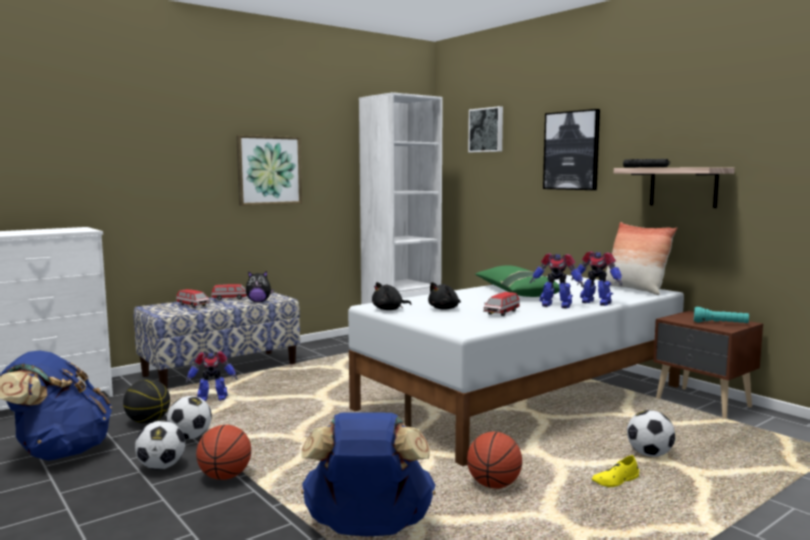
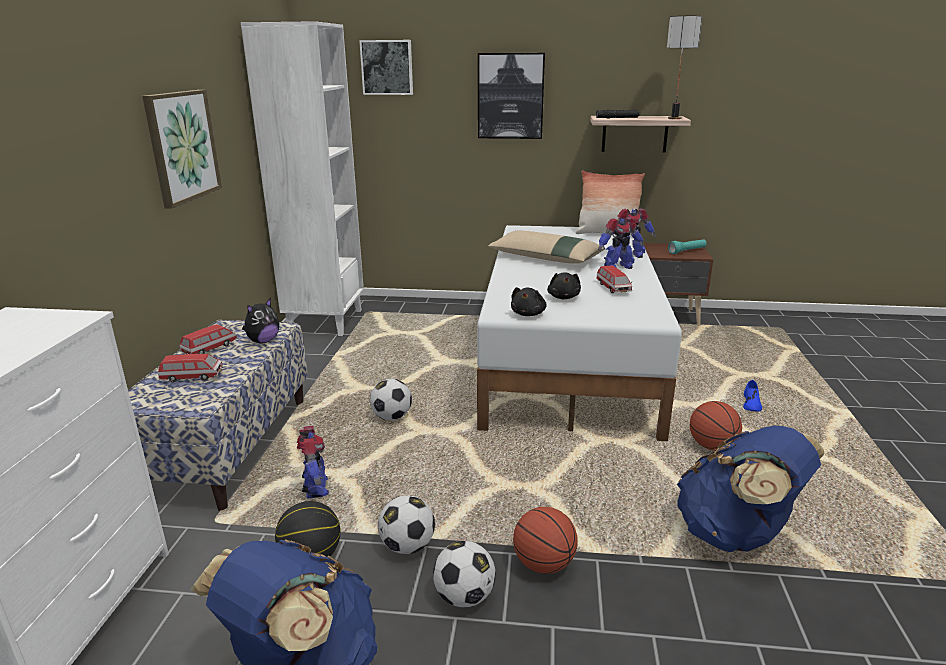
camera: 45 degrees left, 15 degrees up
toy robot [186,351,238,401] -> toy robot turned 45 degrees counterclockwise [297,426,329,498]
green pillow [475,265,560,297] -> beige pillow [488,231,605,264]
yellow shoe [592,455,639,487] -> blue shoe [743,380,762,412]
football [627,410,675,457] -> football moved to [370,379,412,420]
none -> table lamp [667,16,702,119]

